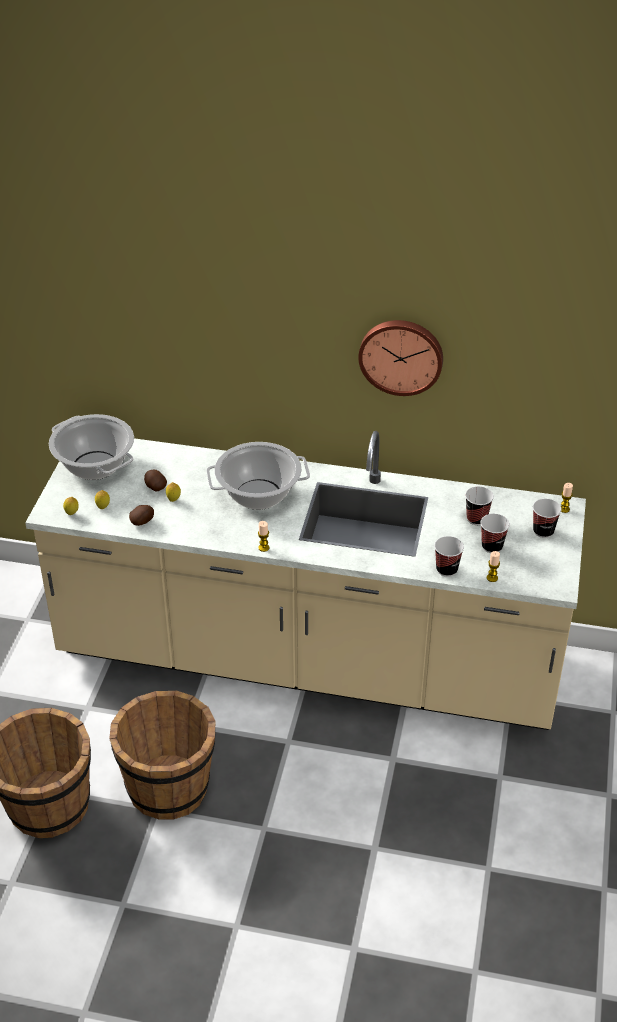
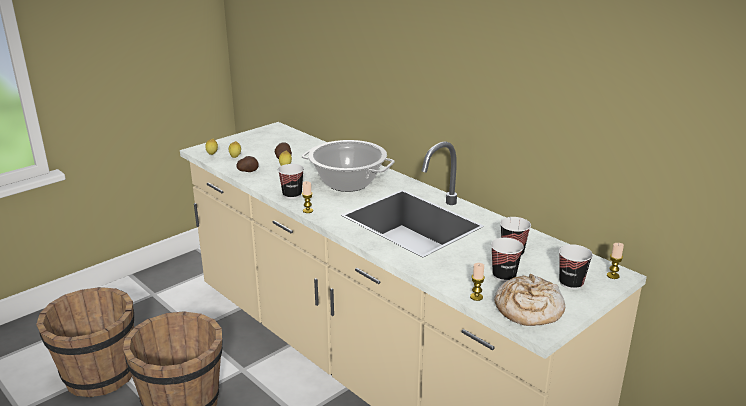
camera: 35 degrees right, 15 degrees down
cooking pot [49,414,134,480] -> none
wall clock [358,320,443,396] -> none
cup [434,536,464,577] -> cup moved to [278,164,304,199]
none -> bread [494,274,565,326]

